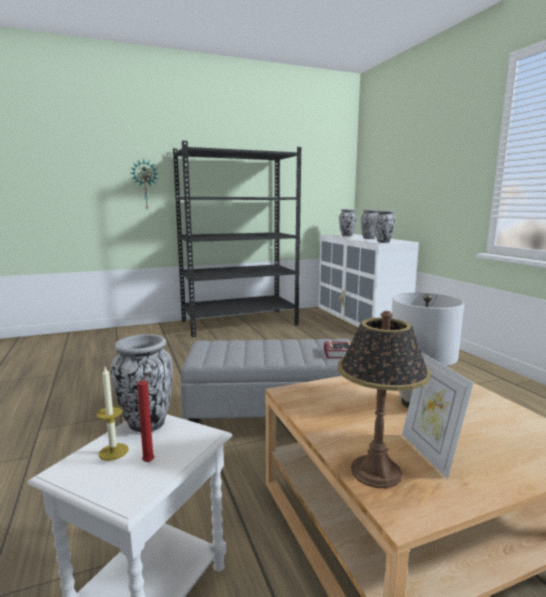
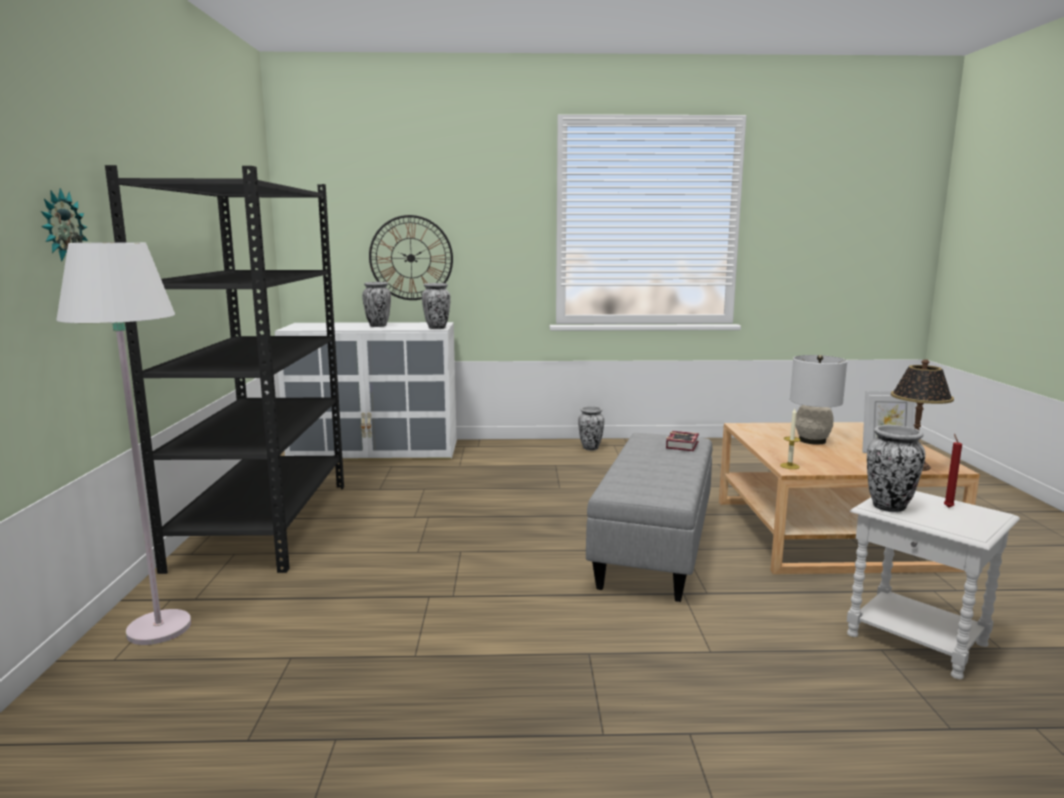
camera: 70 degrees left, 0 degrees up
candle [96,367,129,461] -> candle moved to [780,409,801,469]
vase [339,209,357,236] -> vase moved to [578,406,604,451]
none -> white floor lamp [57,242,191,645]
none -> wall clock [369,215,453,300]

